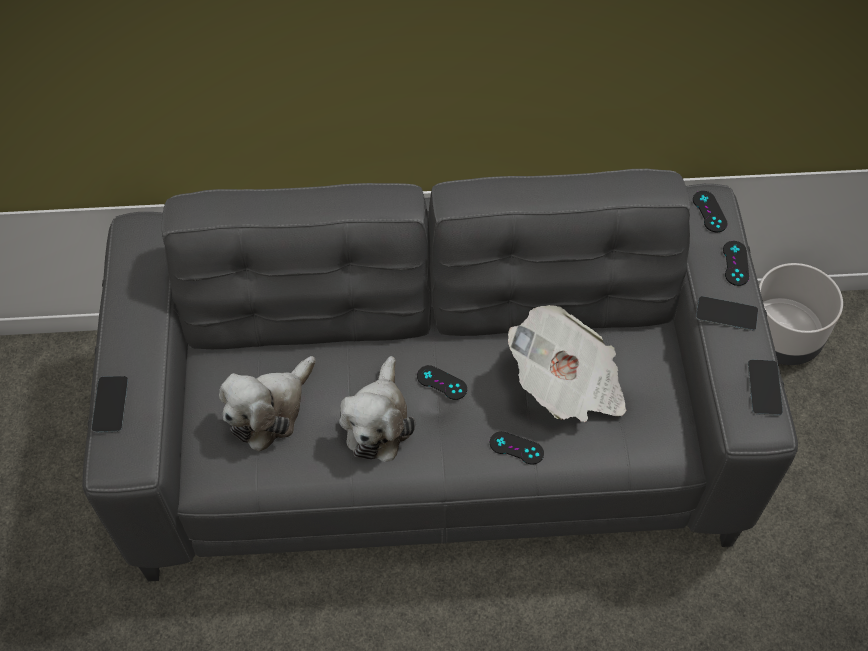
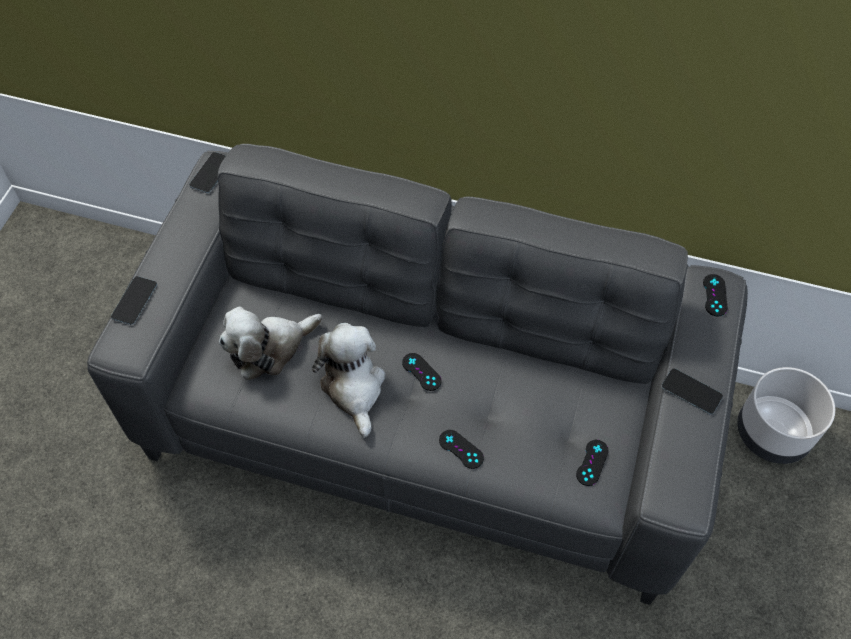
camera: 20 degrees right, 0 degrees up
plush toy [339,356,415,462] -> plush toy turned 135 degrees clockwise [312,323,385,438]
newspaper [508,305,627,422] -> none
black game controller [723,241,749,286] -> black game controller moved to [576,440,609,486]
phone [748,360,783,416] -> phone moved to [189,152,225,193]

